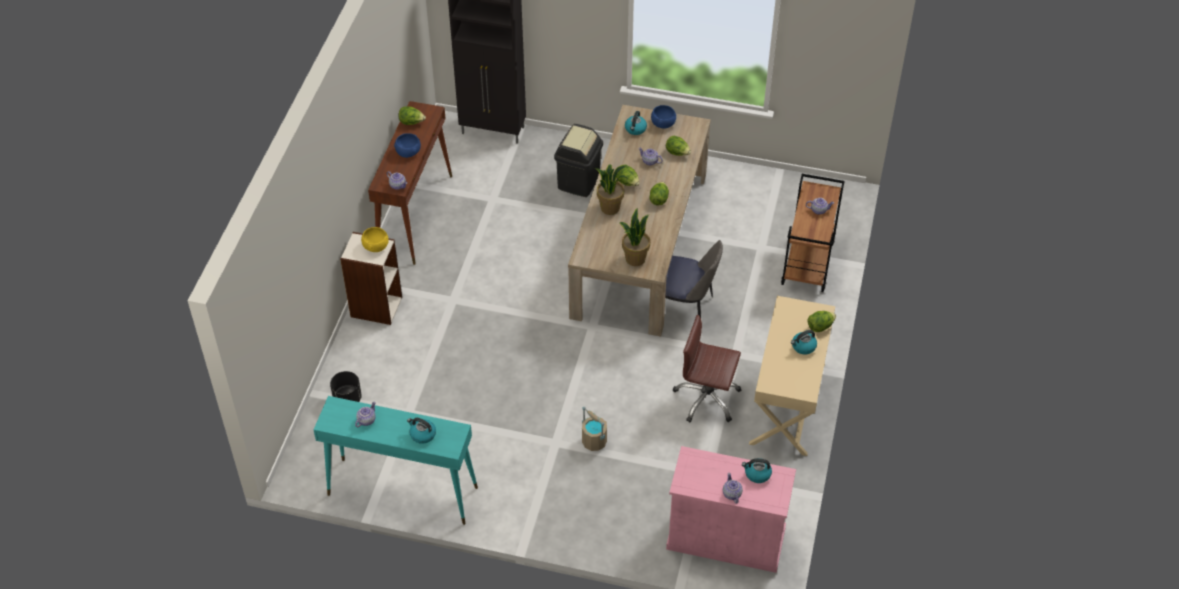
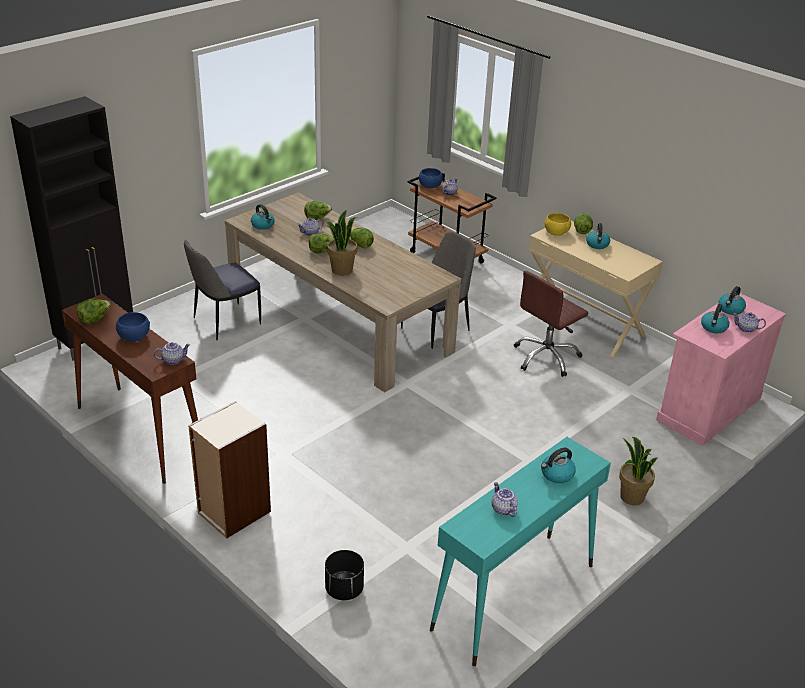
camera: 60 degrees left, 15 degrees down
yellow bowl [361,227,389,252] -> yellow bowl moved to [545,213,571,236]
black trash can [554,124,603,197] -> chair [184,240,261,340]
beige bucket [582,407,607,451] -> none
potted plant [620,208,650,266] -> potted plant moved to [619,437,658,505]
blue bowl [651,105,676,128] -> blue bowl moved to [419,168,443,188]
none -> kettle [701,304,729,333]

